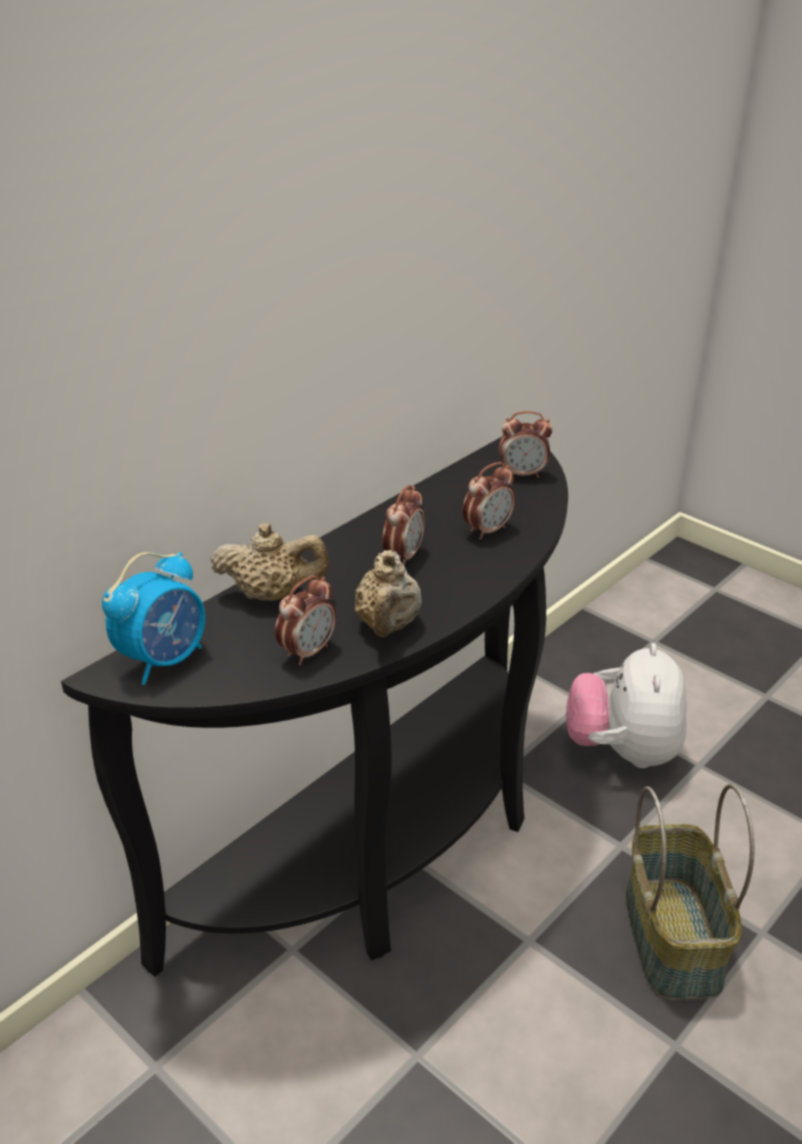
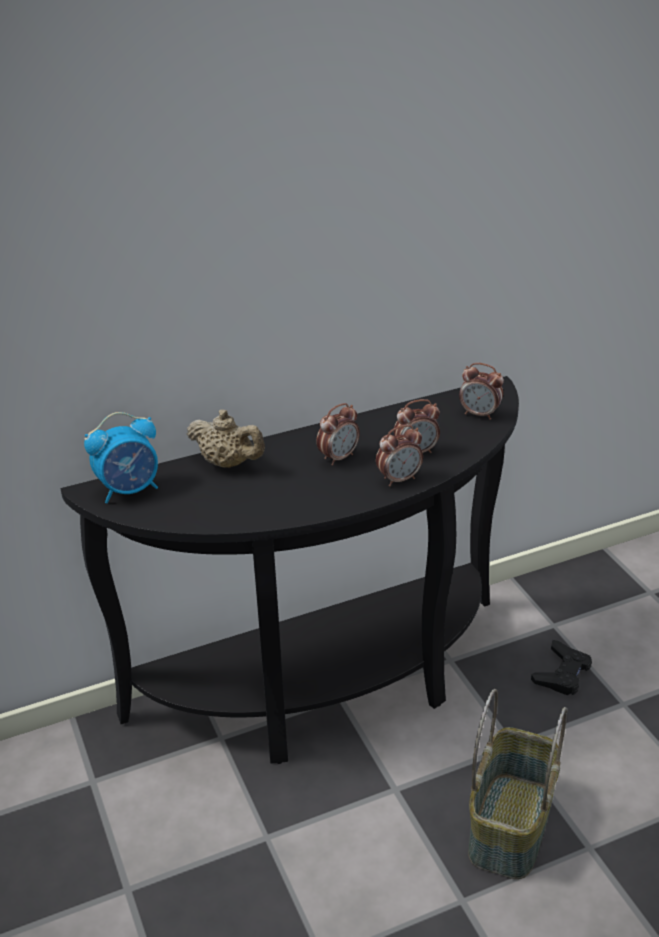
camera: 25 degrees right, 0 degrees up
alarm clock [275,575,336,665] -> alarm clock moved to [376,425,423,486]
beige teapot [355,550,422,637] -> none
plush toy [566,643,687,768] -> black game controller [531,640,592,695]

